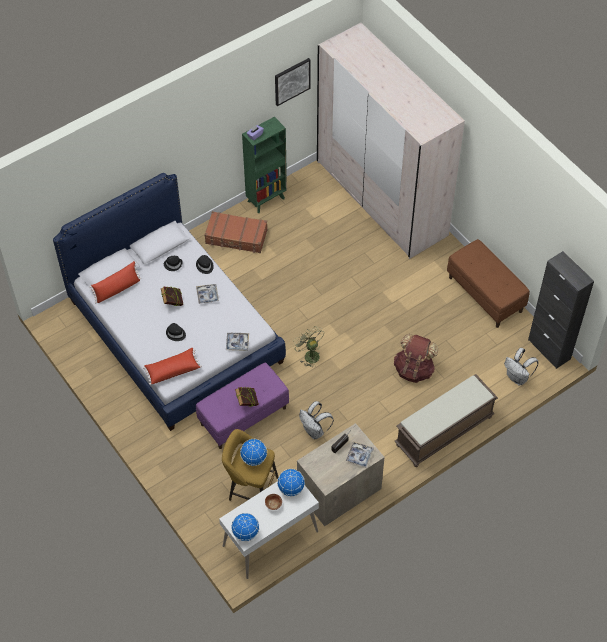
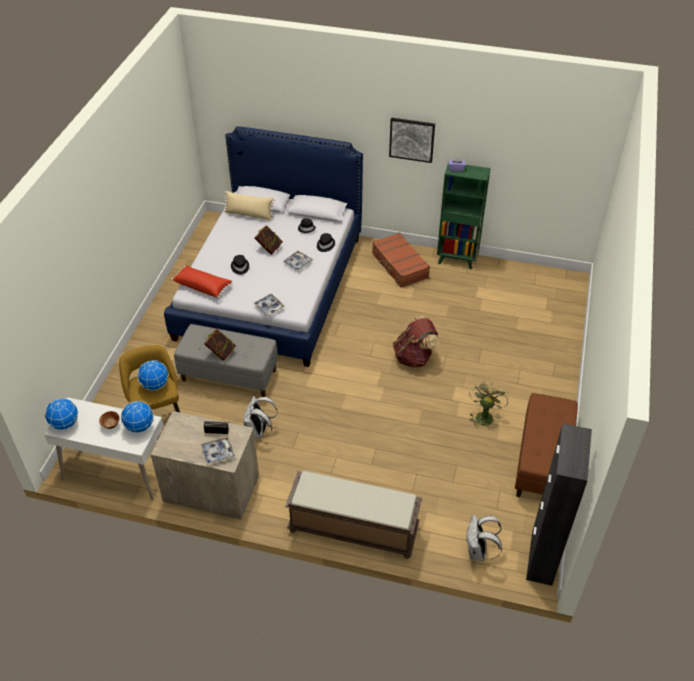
camera: 50 degrees right, 10 degrees down
red pillow [90,261,141,303] -> beige pillow [223,190,275,221]
purple bench [196,362,289,449] -> grey bench [174,324,278,397]
picture [275,58,311,106] -> picture moved to [389,118,435,163]
green fan [293,327,324,368] -> green fan moved to [469,381,509,428]
beige wardrobe [317,23,465,259] -> none
brown backpack [394,334,438,383] -> brown backpack moved to [393,316,439,368]

